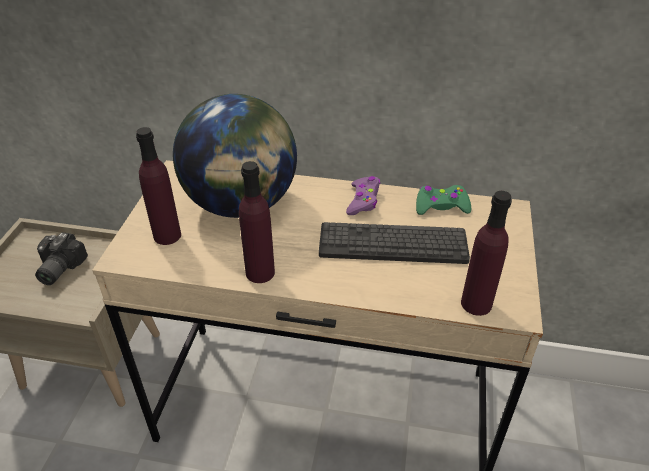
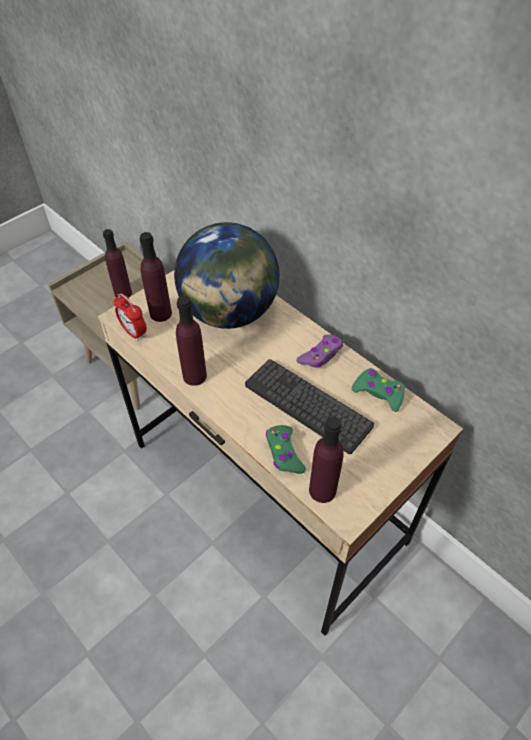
camera: 35 degrees right, 10 degrees up
camera [35,232,88,285] -> purple bottle [103,229,132,298]
none -> alarm clock [114,293,147,341]
none -> green game controller [266,425,306,474]

